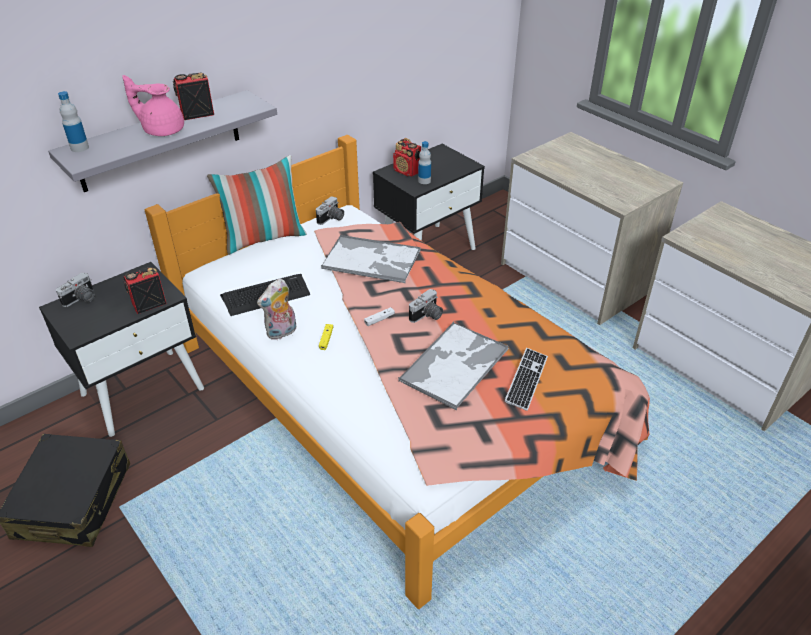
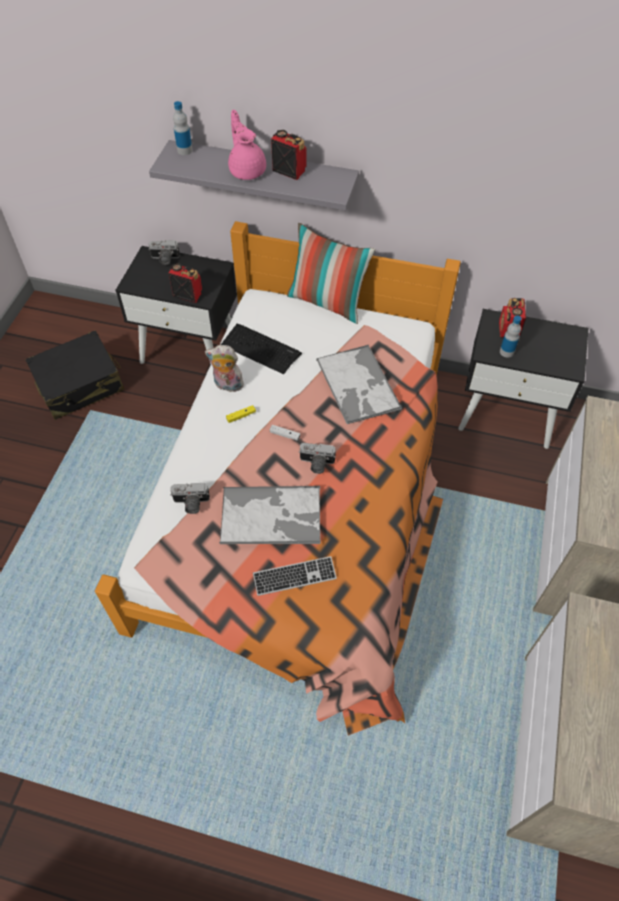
camera: 55 degrees right, 15 degrees up
camera [316,196,344,225] -> camera moved to [170,483,210,514]

